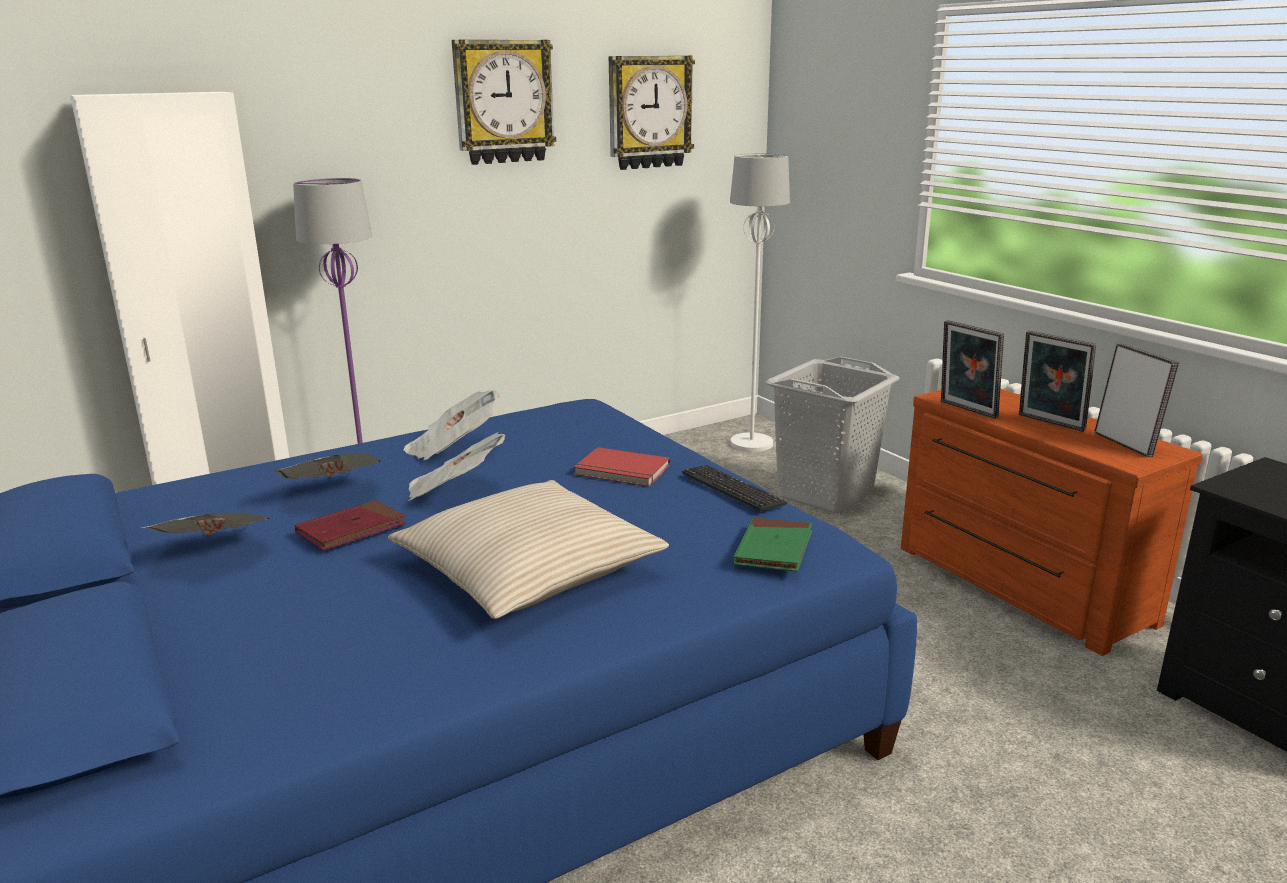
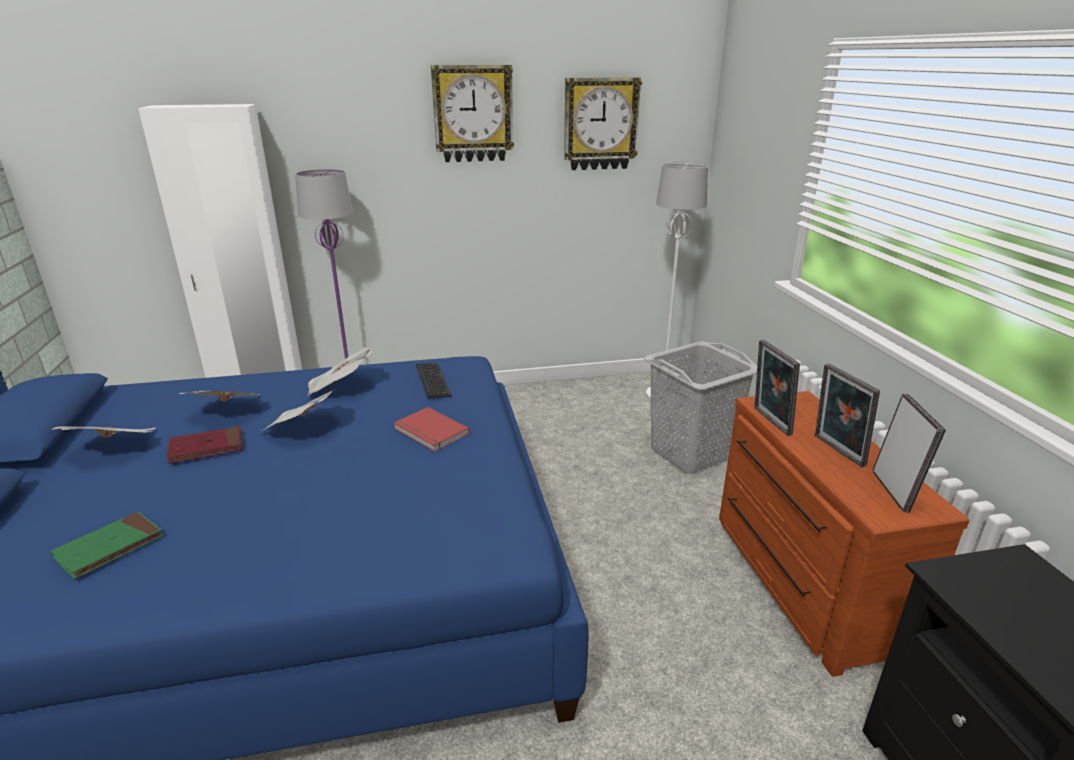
camera: 20 degrees right, 5 degrees up
beige pillow [388,480,669,619] -> none
keyboard [682,465,787,511] -> keyboard moved to [416,363,452,398]
green book [733,518,812,572] -> green book moved to [50,512,164,579]

